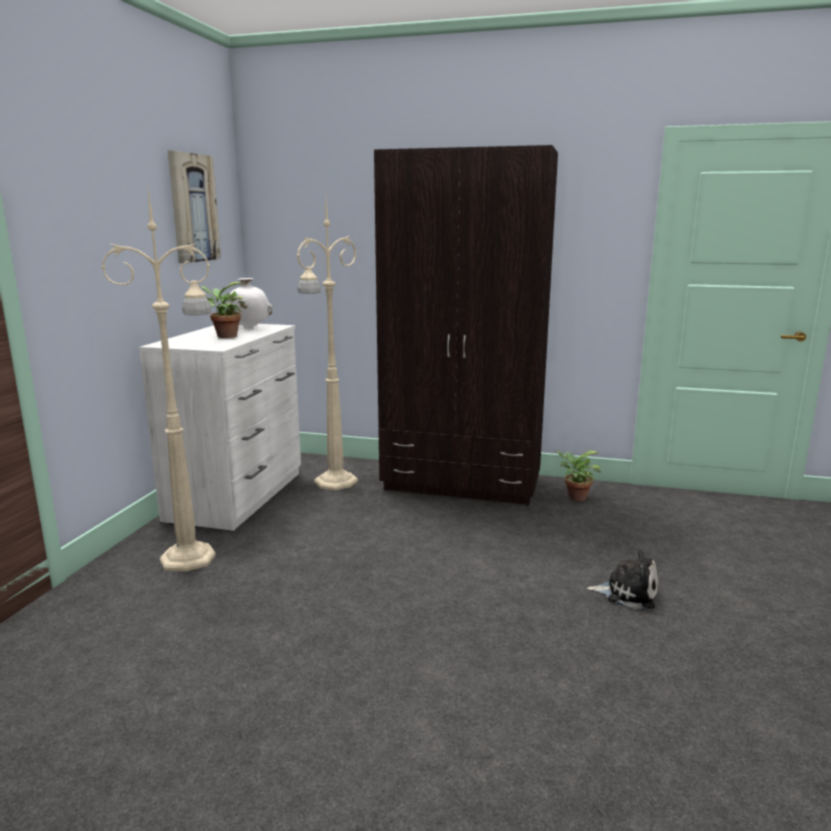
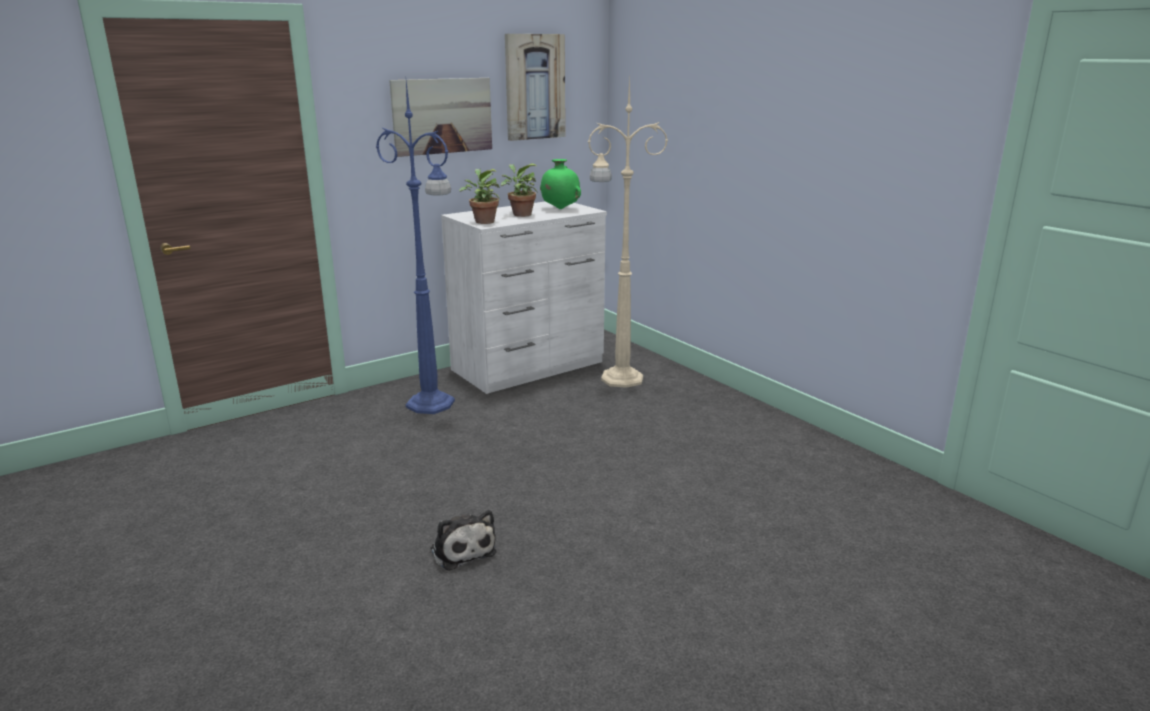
camera: 40 degrees right, 5 degrees up
beige floor lamp [101,183,216,572] -> blue floor lamp [376,81,455,414]
white vase [225,278,273,329] -> green vase [540,159,581,209]
brown wardrobe [374,145,558,506] -> none
potted plant [556,450,601,501] -> potted plant moved to [459,169,500,224]
plush toy [586,549,658,609] -> plush toy moved to [431,510,497,571]
none -> picture [389,78,492,157]

